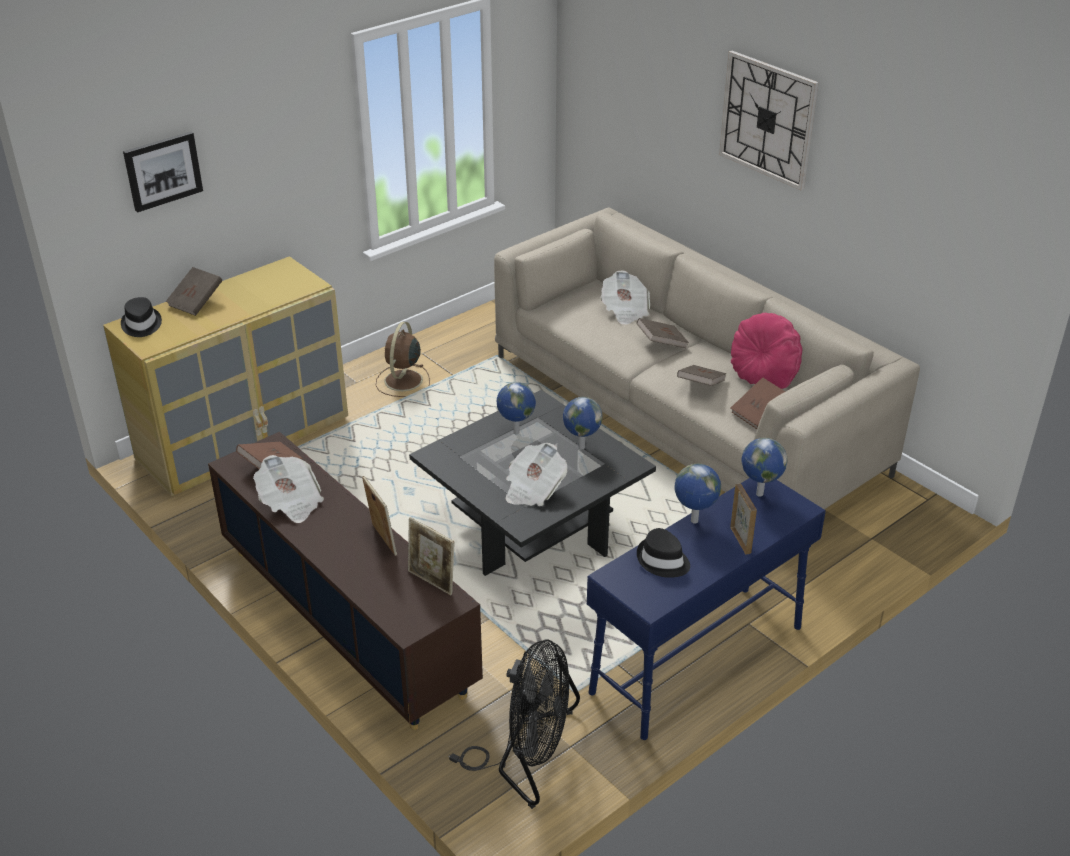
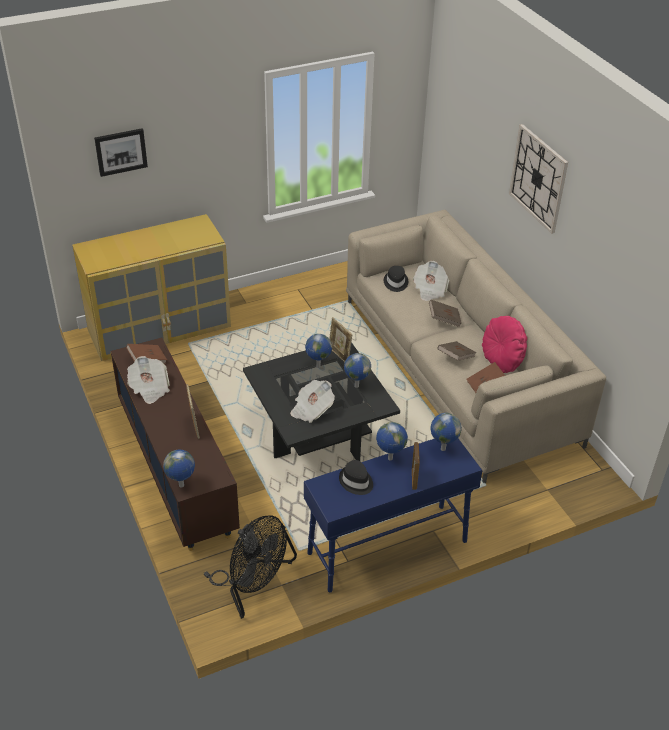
camera: 15 degrees right, 5 degrees up
black hat [121,297,162,337] -> black hat moved to [384,266,408,292]
brown book [166,267,222,316] -> none
brown fan [376,322,430,397] -> none
picture frame [408,517,455,595] -> picture frame moved to [329,317,352,362]
none -> globe [163,450,195,488]

